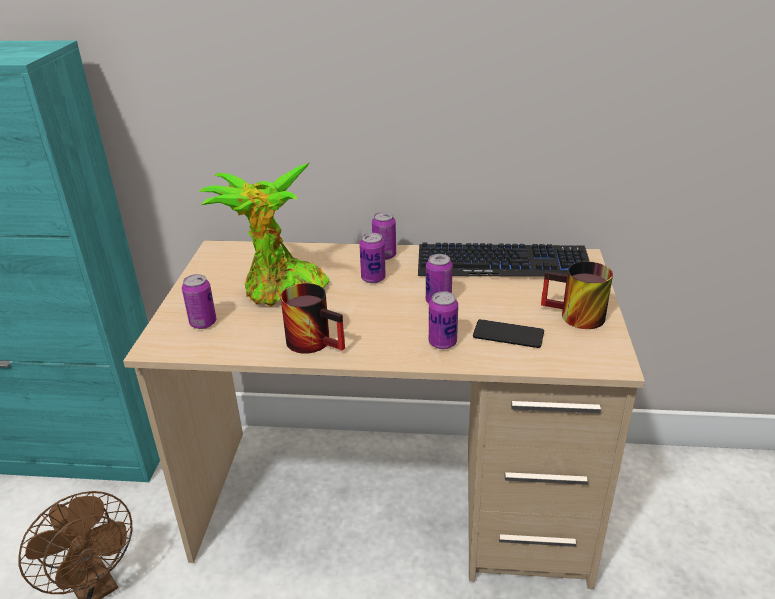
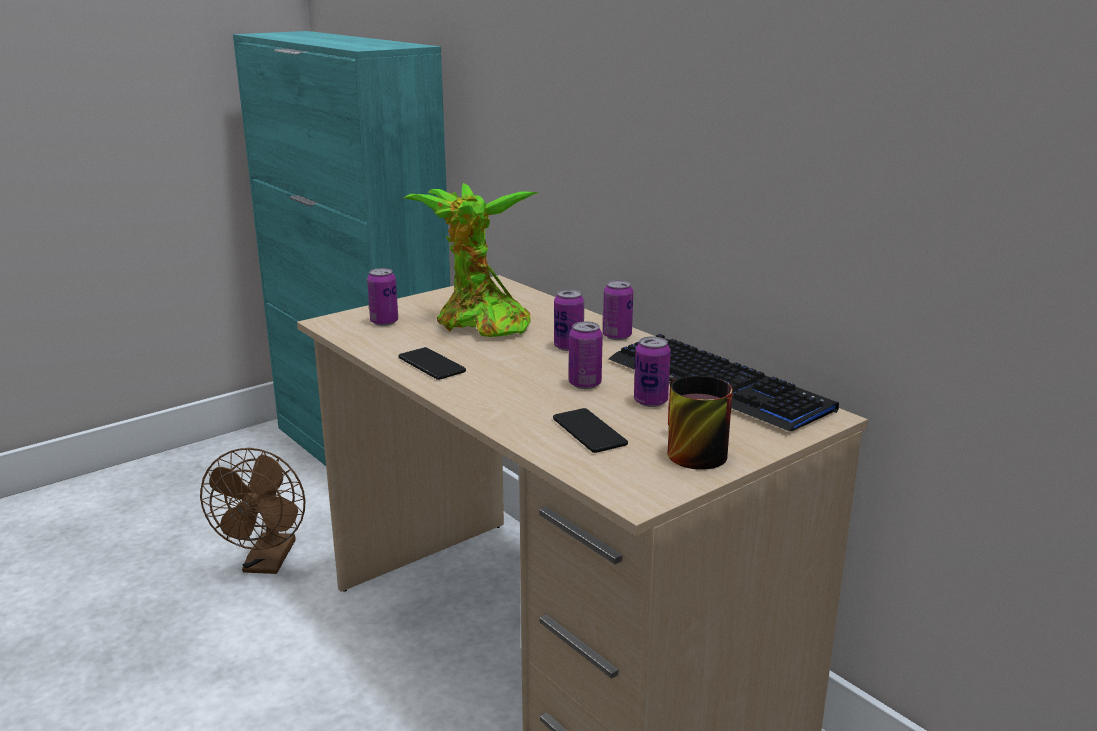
camera: 45 degrees right, 10 degrees down
mug [280,283,345,354] -> phone [399,347,466,380]
can [429,291,458,349] -> can moved to [634,336,671,407]

